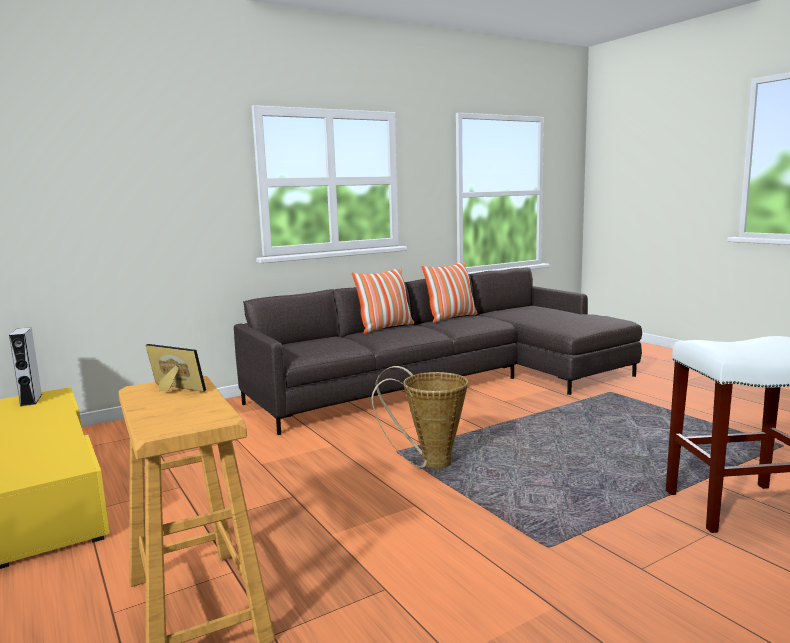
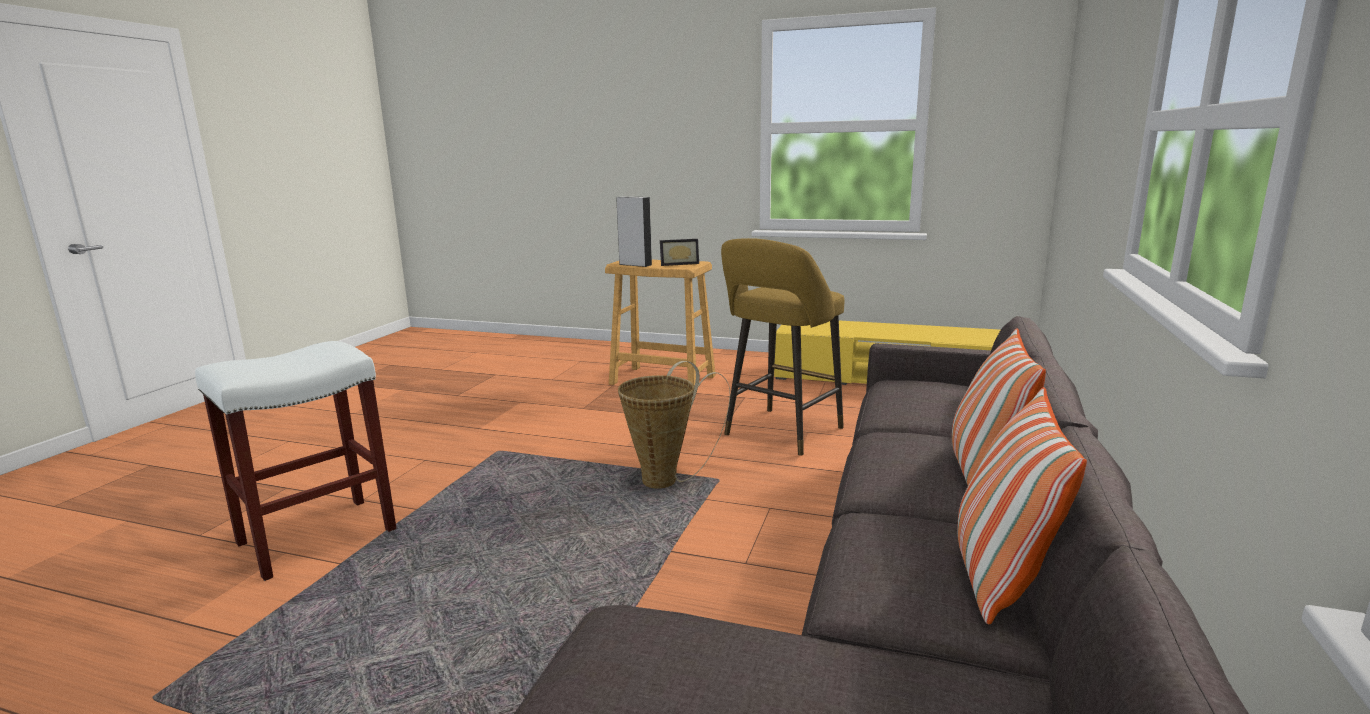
camera: 140 degrees right, 5 degrees up
grey speaker [9,327,42,406] -> grey speaker moved to [616,196,652,267]
none -> yellow stool [721,238,844,456]

